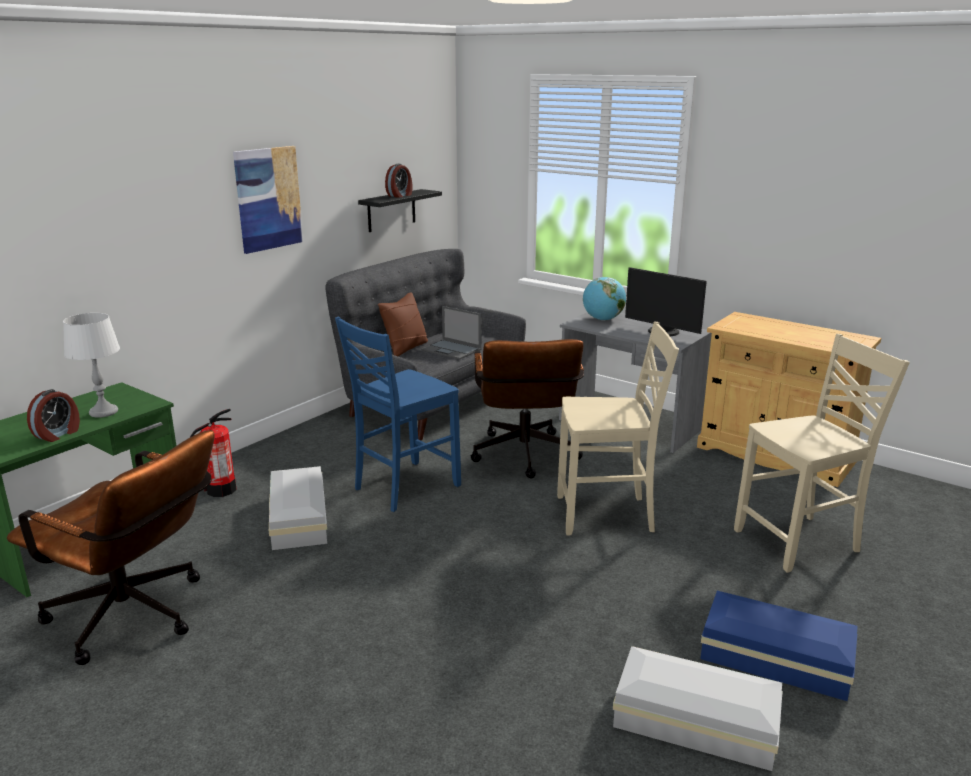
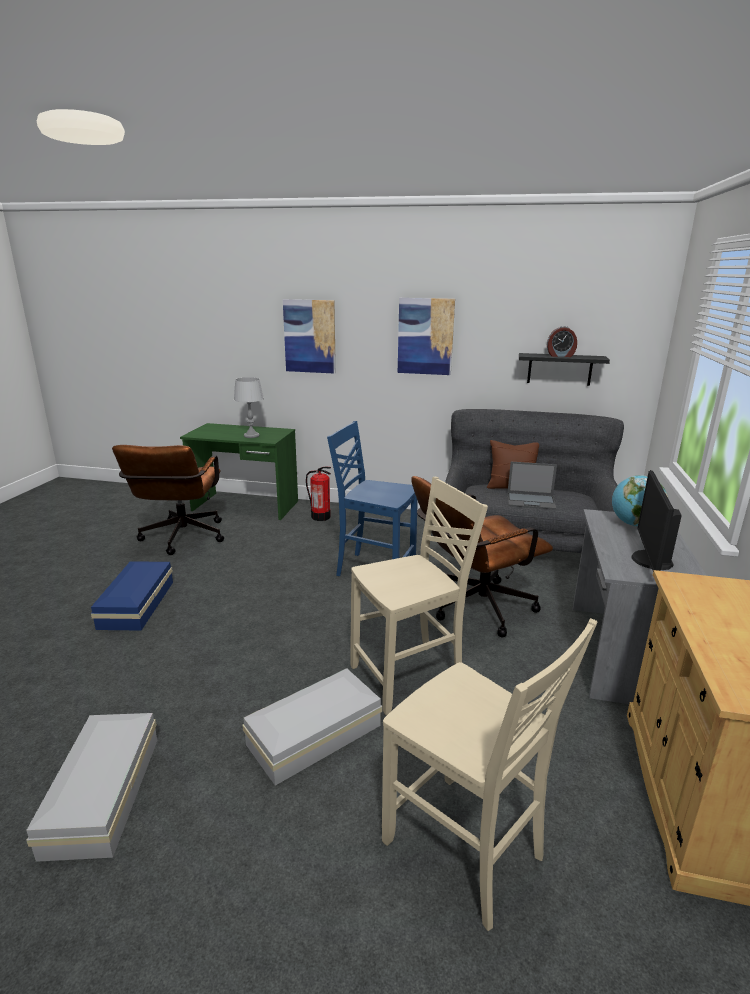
camera: 65 degrees right, 0 degrees up
alarm clock [27,389,80,442] -> none
white storage box [269,466,327,550] -> white storage box moved to [242,668,382,786]
laptop [421,306,482,359] -> laptop turned 90 degrees counterclockwise [507,462,557,510]
beige chair [557,321,679,536] -> beige chair turned 90 degrees counterclockwise [350,477,488,715]
blue storage box [700,591,858,701] -> blue storage box moved to [91,561,173,631]
none -> picture [283,299,336,374]

